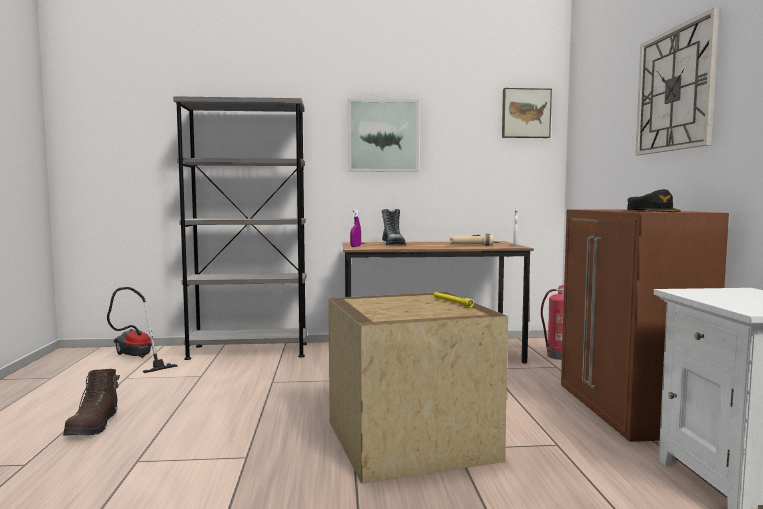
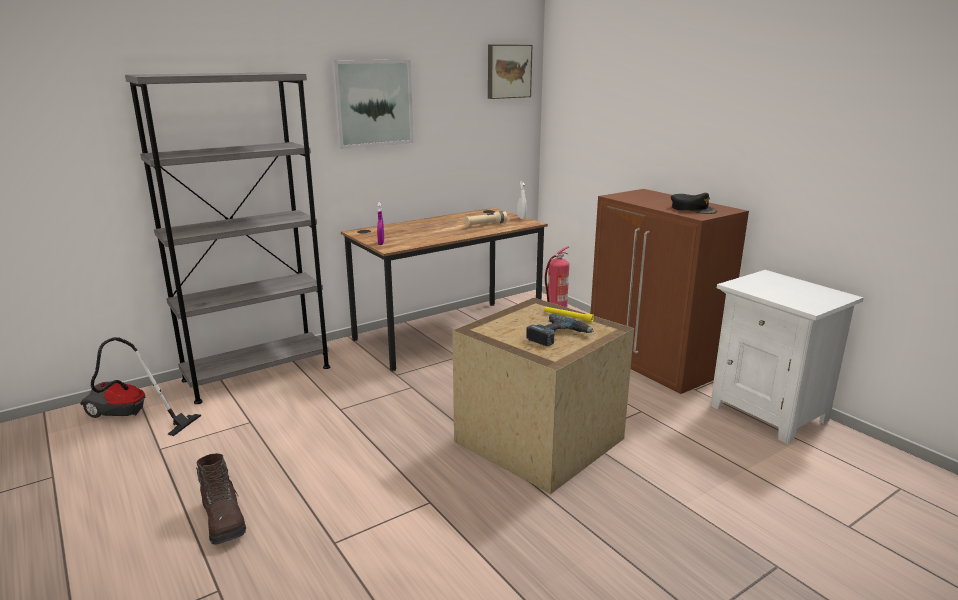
camera: 30 degrees left, 15 degrees up
boot [382,209,406,245] -> none
wall clock [635,8,720,155] -> none
none -> power drill [526,314,594,346]

